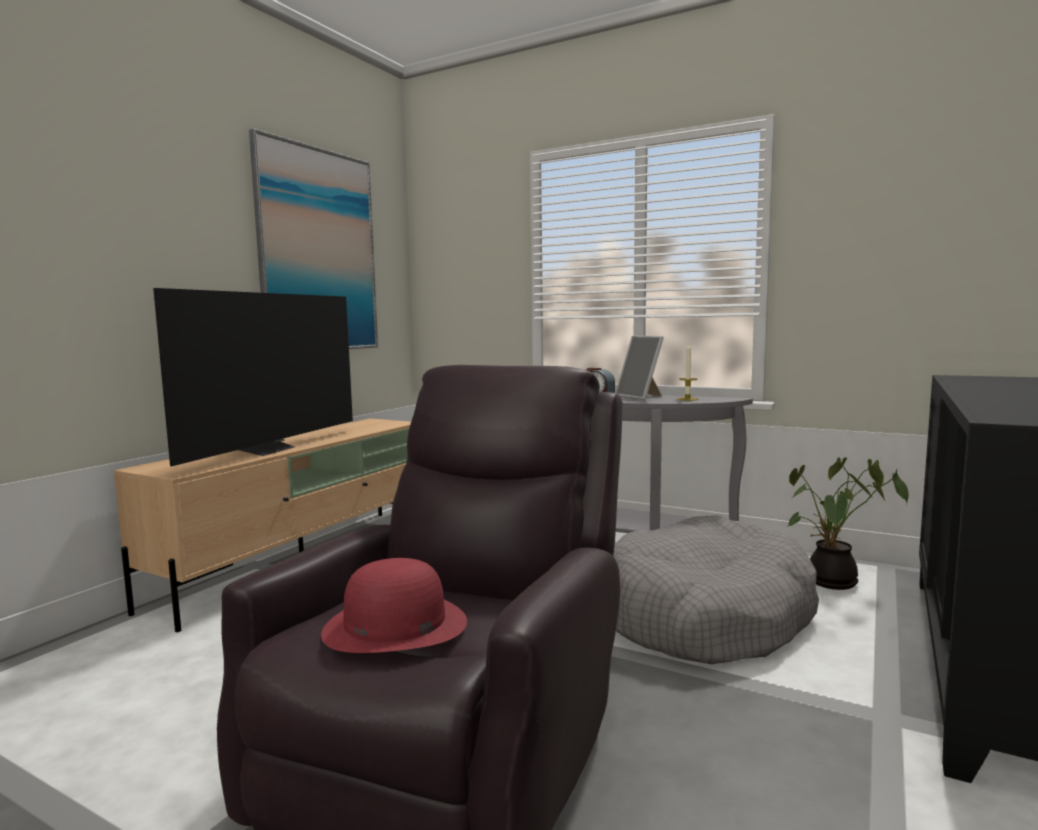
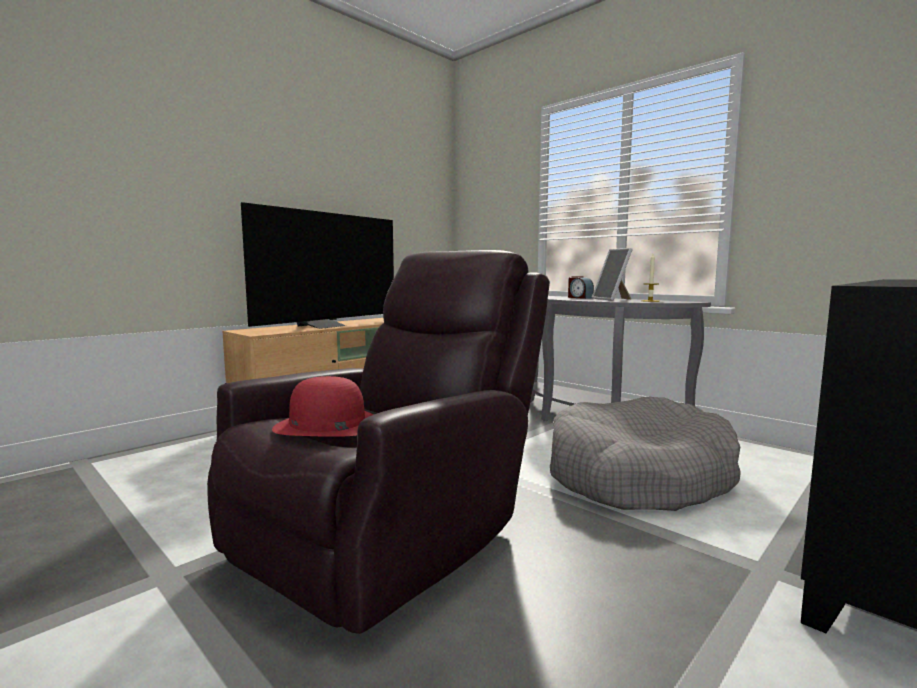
camera: 15 degrees right, 0 degrees up
picture [249,129,378,349] -> none
potted plant [787,457,909,590] -> none

